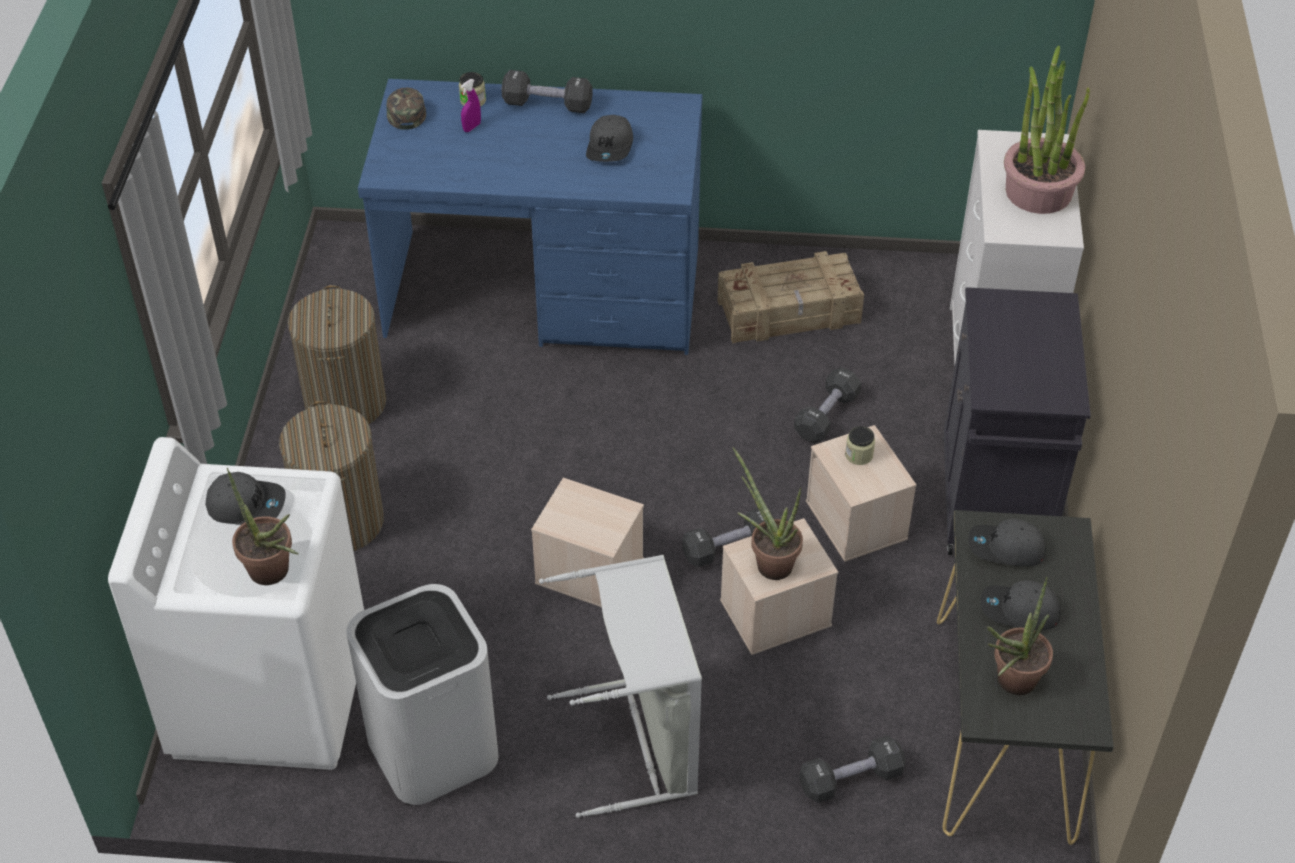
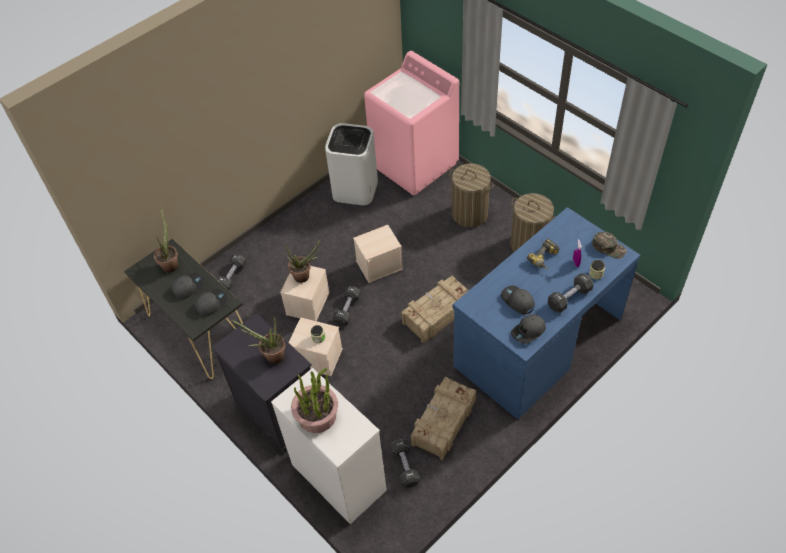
camera: 135 degrees right, 5 degrees up
white washing machine [108,437,364,770] -> pink washing machine [364,51,459,195]
grey cap [206,472,286,525] -> grey cap moved to [511,314,546,344]
potted plant [227,468,299,585] -> potted plant moved to [231,317,285,364]
grey laundry basket [539,555,702,818] -> none
black dumbbell [794,367,861,443] -> black dumbbell moved to [391,438,420,488]
none -> crate [401,275,469,343]
none -> power drill [527,239,559,270]

